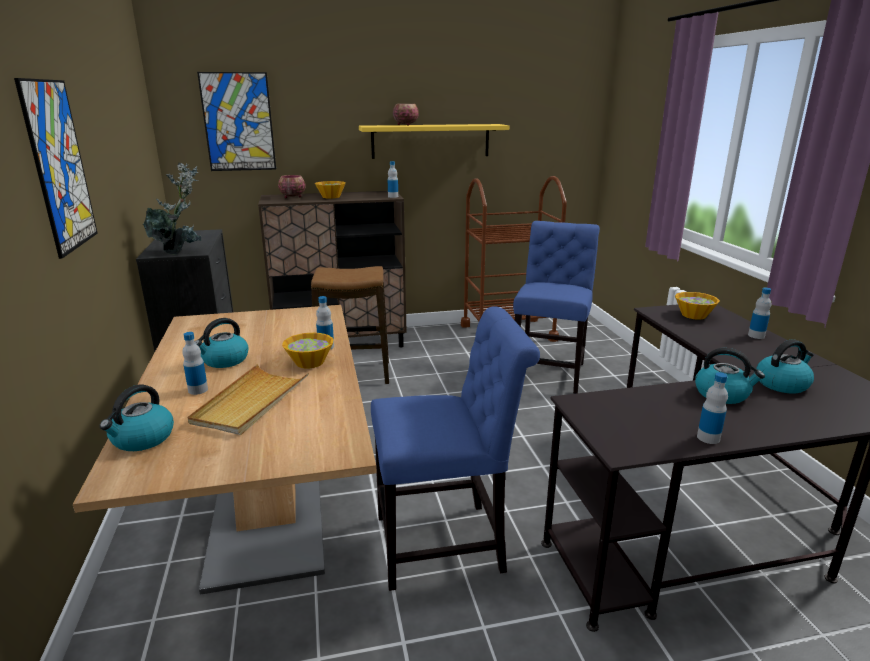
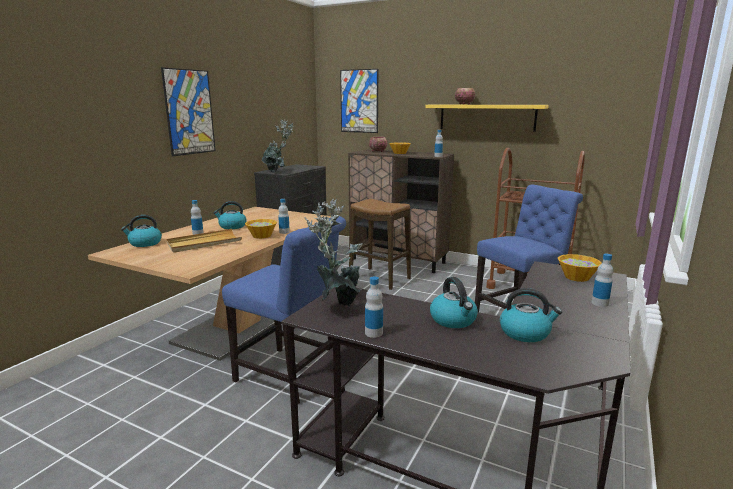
camera: 40 degrees right, 5 degrees down
none -> potted plant [304,199,363,306]

